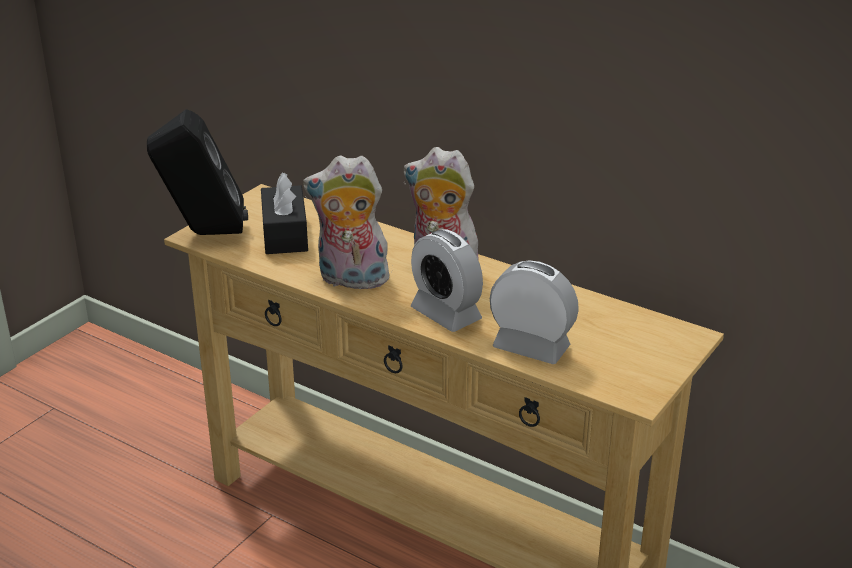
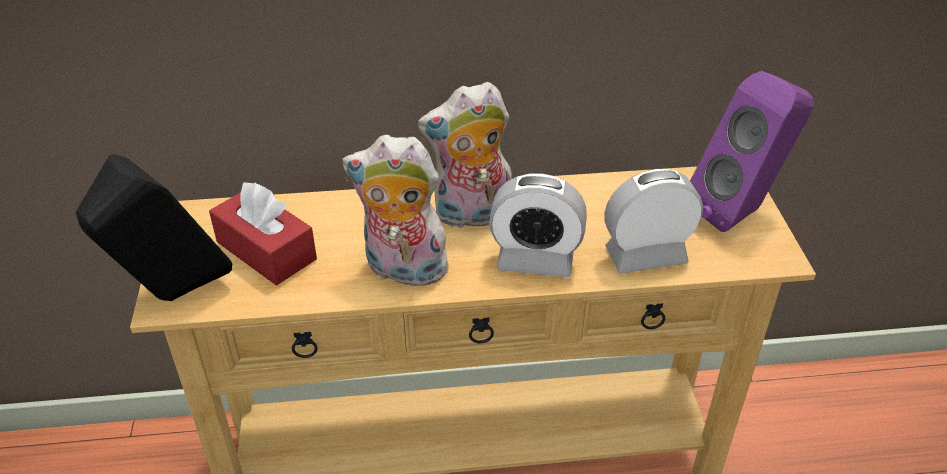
camera: 40 degrees left, 10 degrees up
black tissue box [261,172,308,254] -> red tissue box [209,182,317,285]
plush toy [303,155,392,293] -> plush toy turned 45 degrees clockwise [342,135,452,286]
none -> purple speaker [690,71,814,232]

